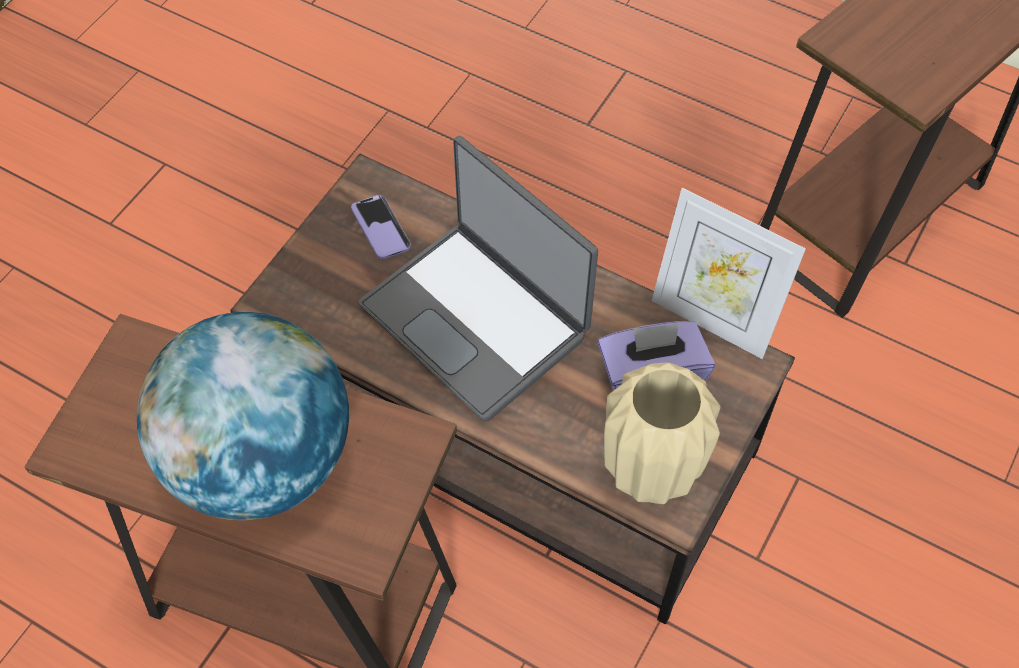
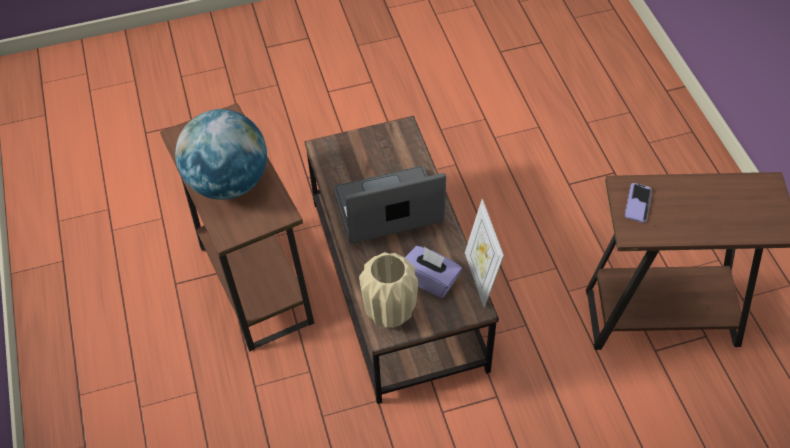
camera: 45 degrees right, 5 degrees down
phone [351,195,411,259] -> phone moved to [625,183,652,223]
laptop [359,136,598,422] -> laptop turned 75 degrees clockwise [333,166,446,244]

